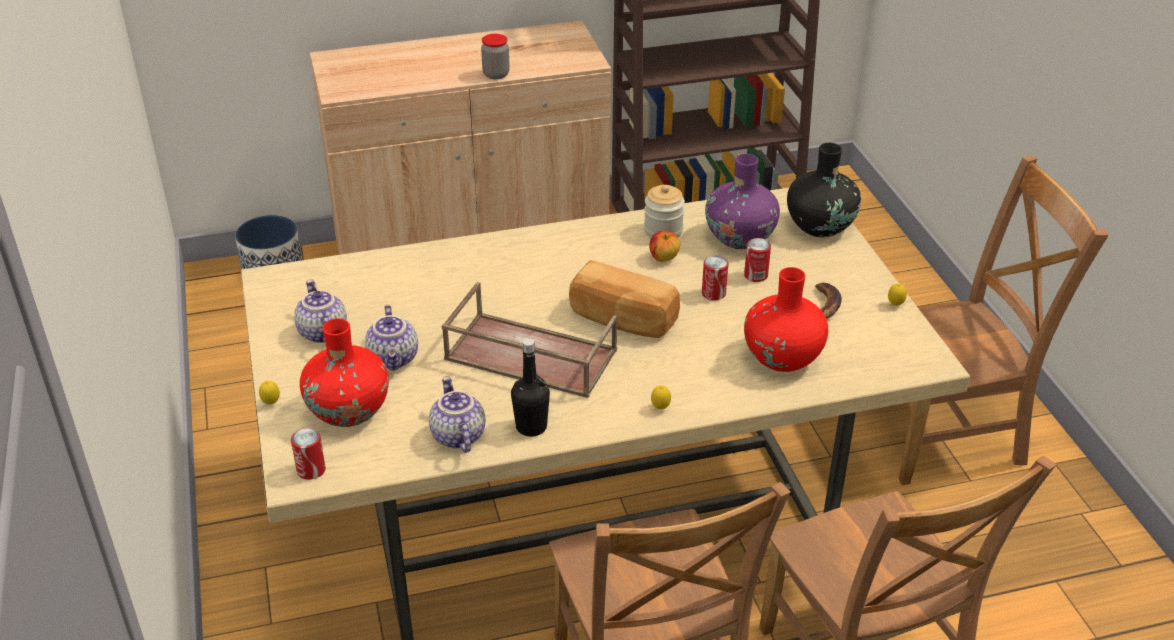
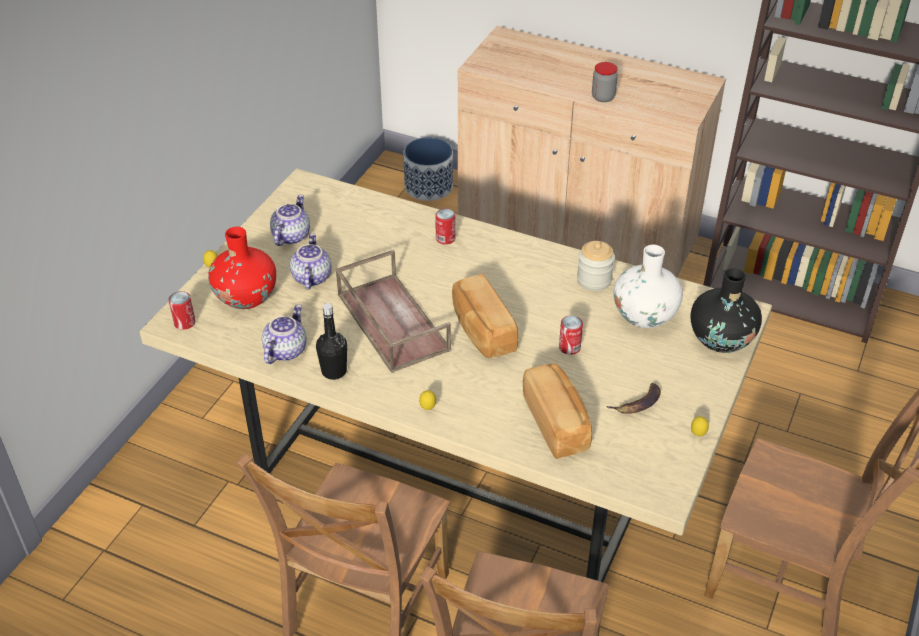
camera: 40 degrees right, 5 degrees up
teapot [365,305,418,371] -> teapot turned 150 degrees clockwise [290,233,332,290]
apple [650,231,680,262] -> none
purple vase [705,154,780,249] -> white vase [614,245,683,328]
can [744,238,771,282] -> can moved to [435,209,455,245]
red vase [744,267,828,372] -> bread [523,363,592,459]

